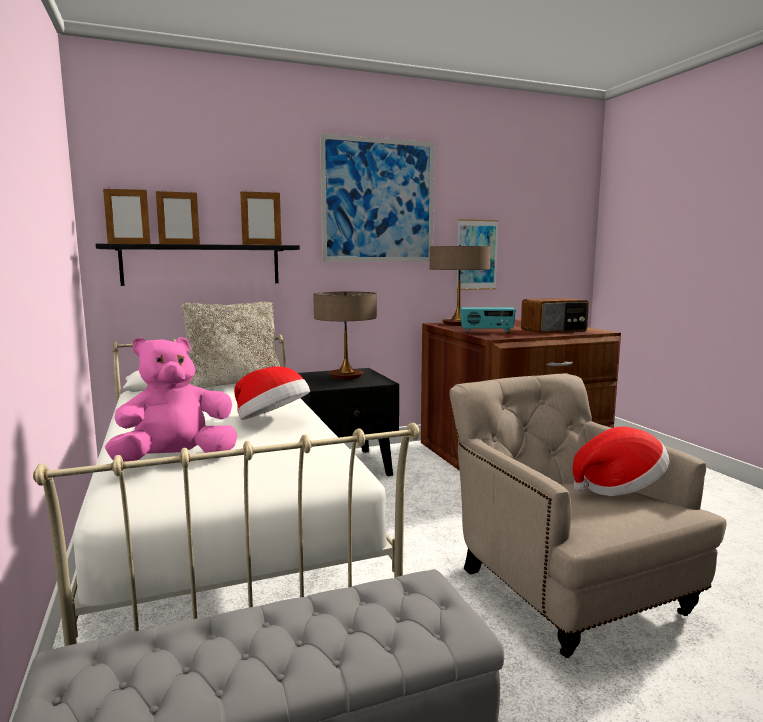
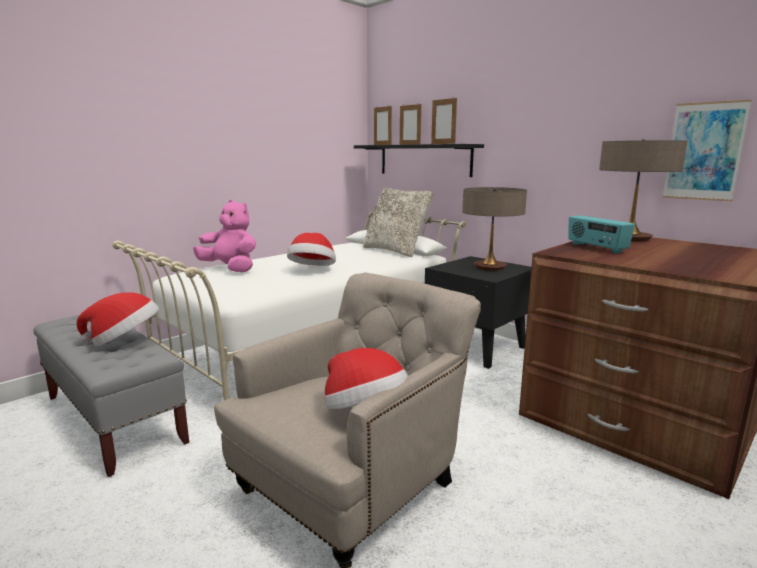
camera: 65 degrees right, 5 degrees up
picture [320,133,434,262] -> none
radio [521,298,589,334] -> none
none -> hat [76,292,159,346]

